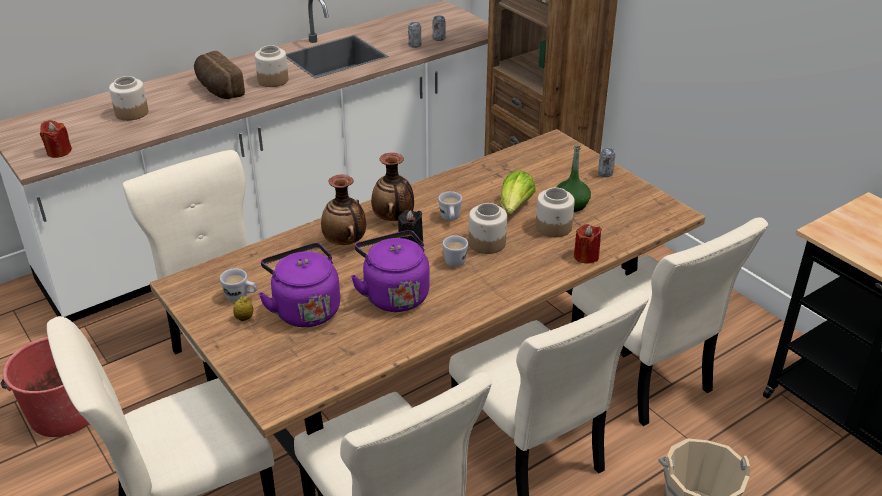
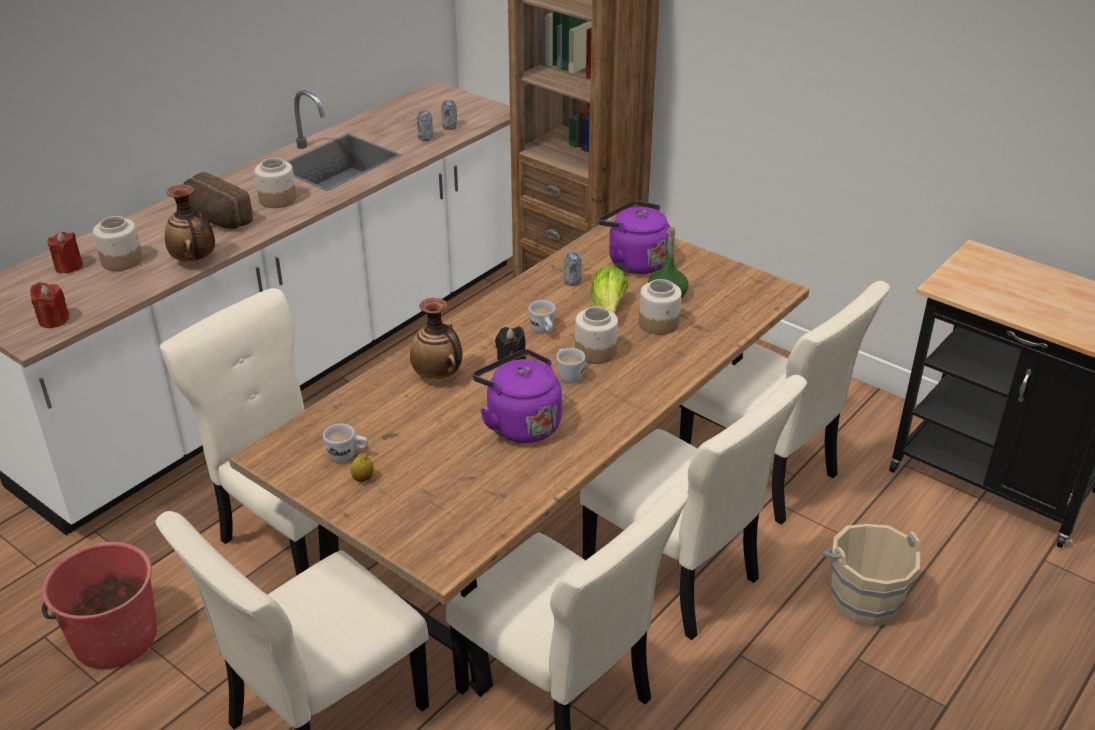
camera: 15 degrees left, 0 degrees up
purple kettle [259,243,340,327] -> purple kettle moved to [598,201,670,274]
vase [371,152,414,221] -> vase moved to [165,184,215,261]
red candle [574,224,602,264] -> red candle moved to [47,231,83,273]
can [598,148,615,177] -> can moved to [564,252,582,286]

